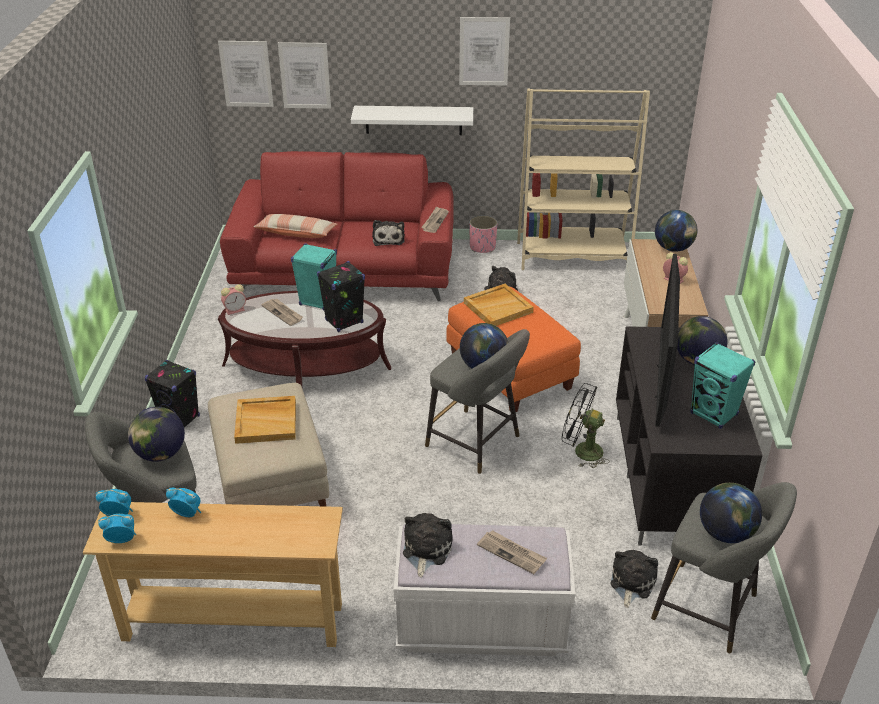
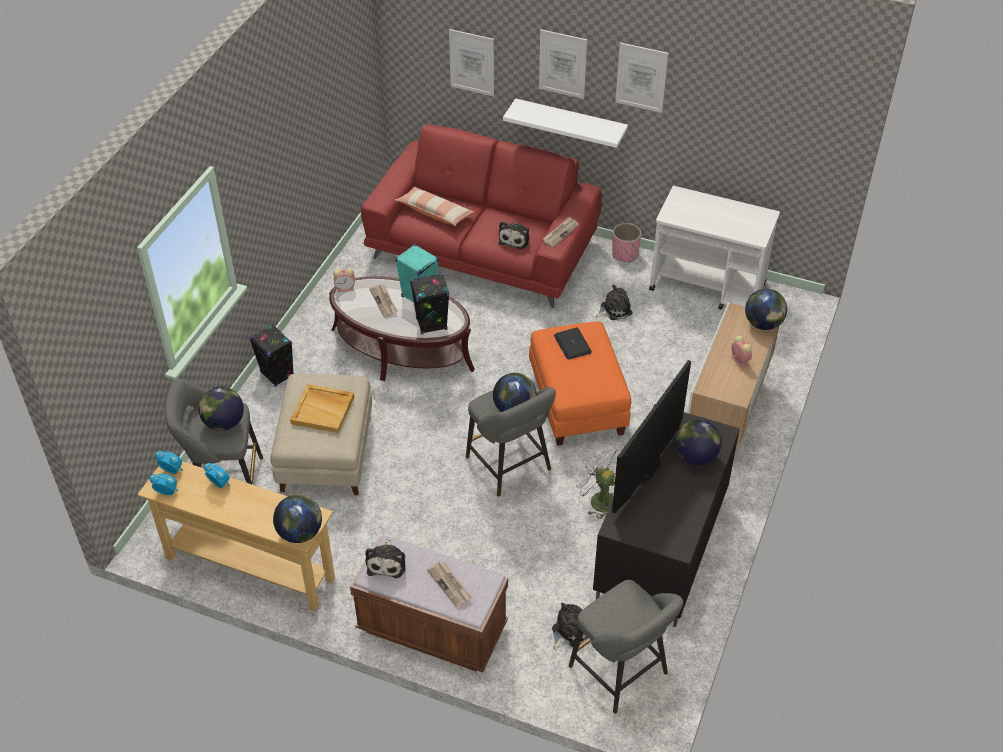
camera: 20 degrees right, 10 degrees up
picture [218,41,274,107] -> picture moved to [539,29,587,99]
white bench [394,524,575,656] -> brown bench [350,535,508,672]
plush toy [403,513,453,577] -> plush toy turned 150 degrees clockwise [365,539,406,578]
beige tray [464,284,534,326] -> laptop [554,328,592,360]
beige bookcase [517,89,650,270] -> white cart [649,186,780,309]
black fan [562,383,610,468] -> white fan [572,444,619,519]
turquoise speaker [690,342,755,429] -> none
globe [700,483,762,543] -> globe moved to [273,495,322,543]

